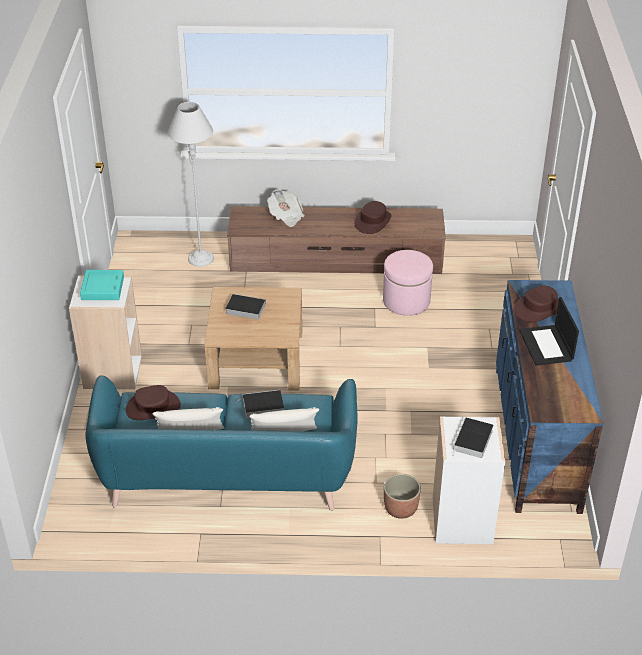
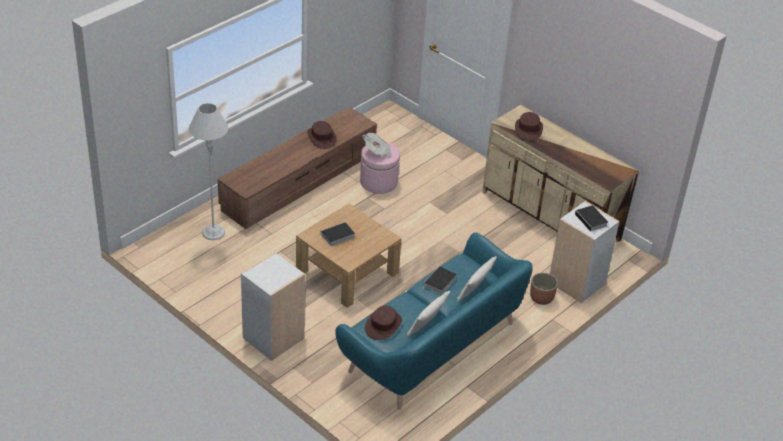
camera: 50 degrees left, 0 degrees up
turquoise tray [80,270,124,300] -> none
newspaper [267,189,304,227] -> newspaper moved to [362,133,392,157]
blue cabinet [496,280,604,514] -> beige cabinet [482,105,639,242]
laptop [519,297,579,366] -> none

